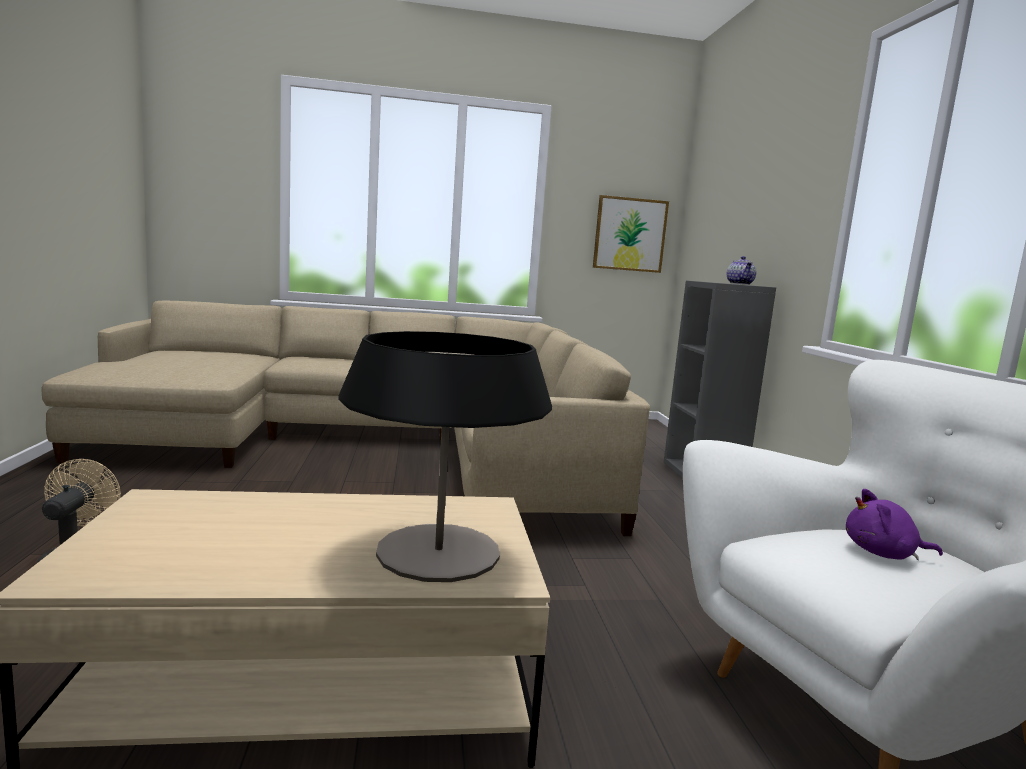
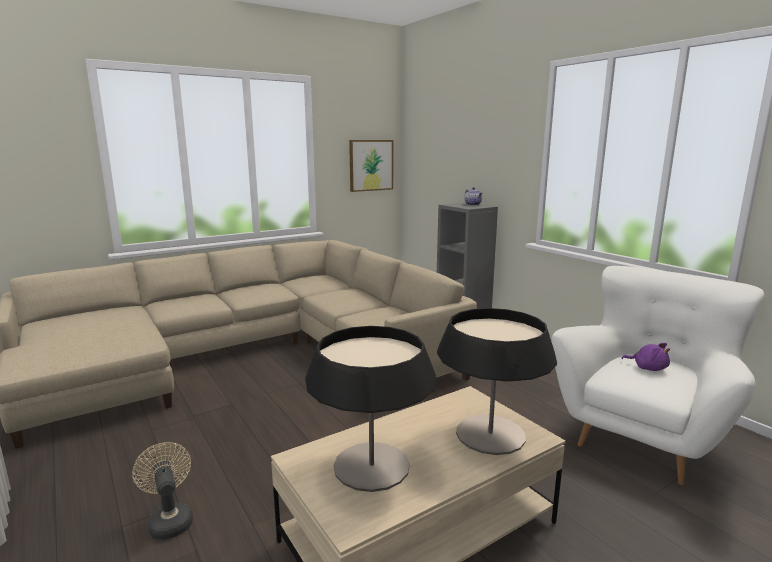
camera: 25 degrees left, 5 degrees up
purple plush toy [846,489,943,560] -> purple plush toy turned 120 degrees counterclockwise [621,343,670,371]
none -> table lamp [305,326,436,492]

